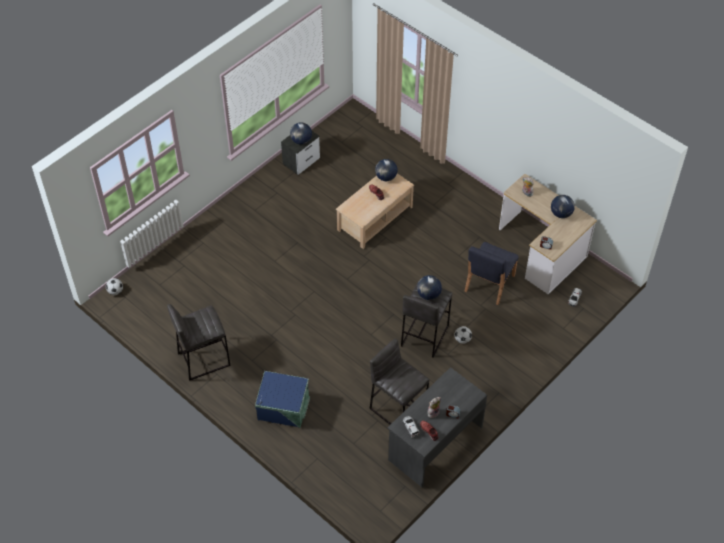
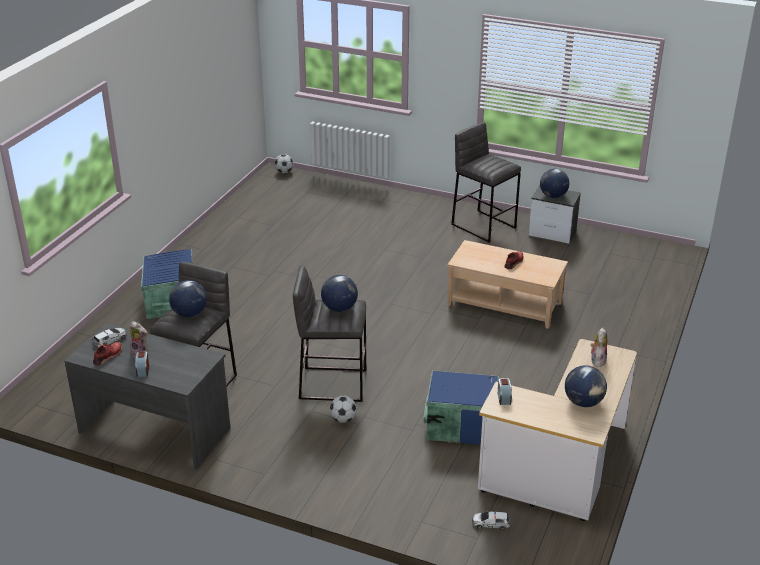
camera: 70 degrees right, 20 degrees down
grey stool [167,304,230,381] -> grey stool moved to [451,122,521,243]
globe [375,159,398,181] -> globe moved to [169,280,207,317]
blue chair [465,242,519,305] -> blue storage box [423,371,499,445]

